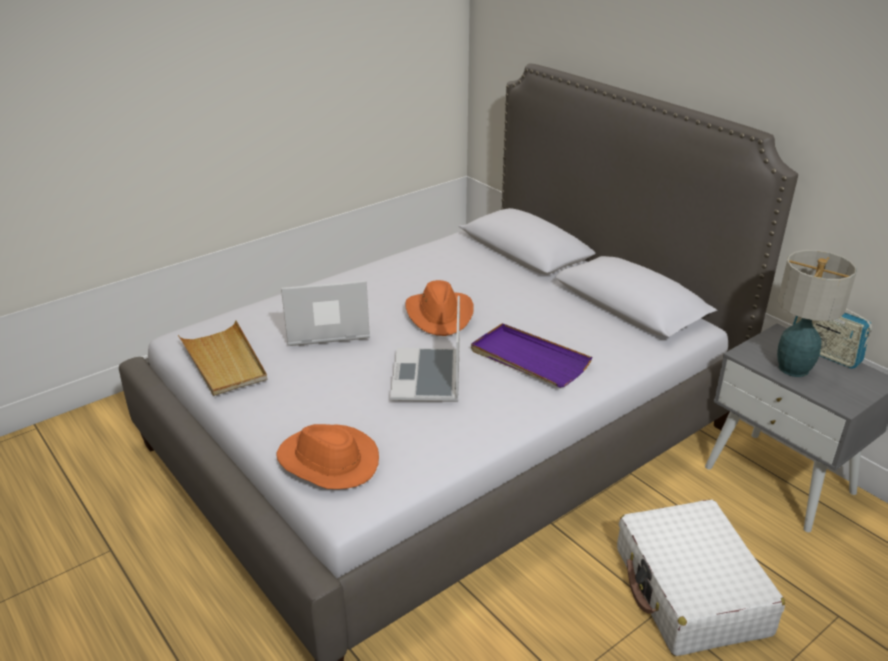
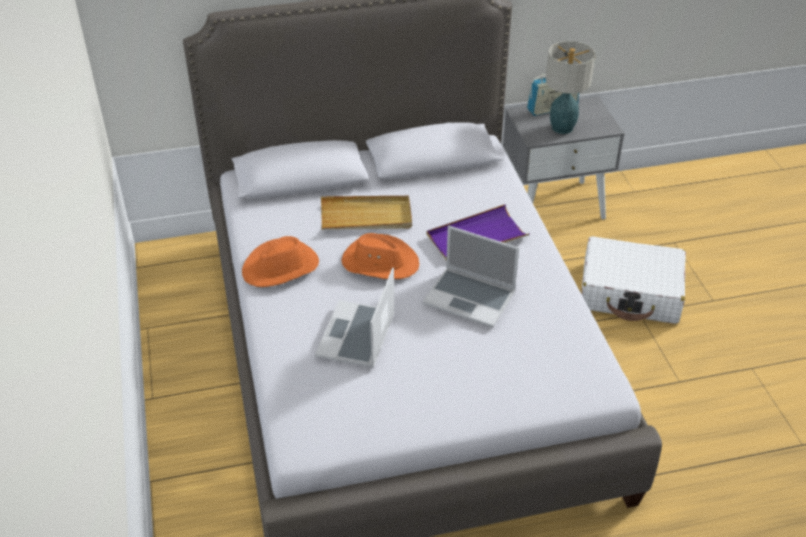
camera: 65 degrees left, 10 degrees up
beige tray [178,320,267,396] -> beige tray moved to [321,196,412,230]
orange hat [276,424,379,489] -> orange hat moved to [242,236,319,287]

